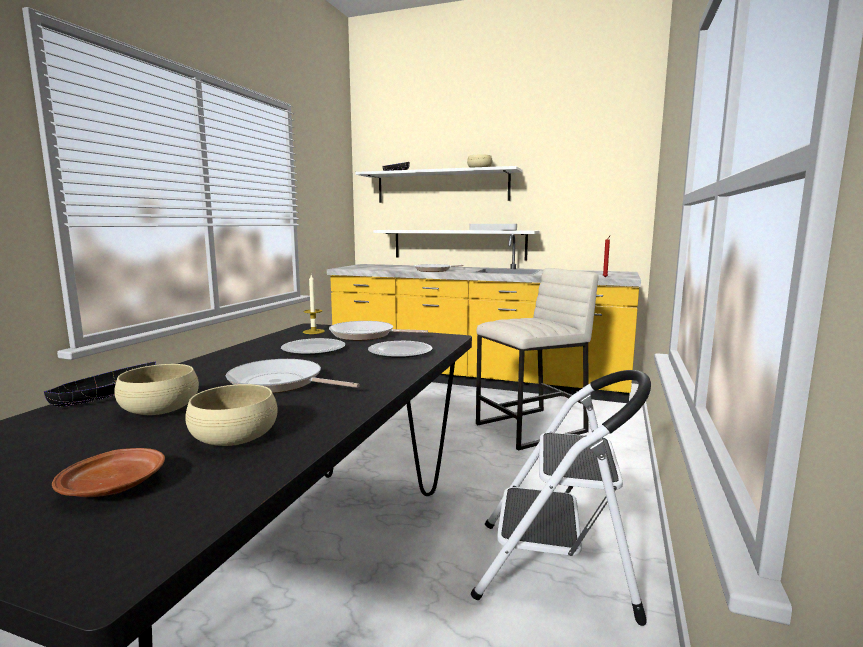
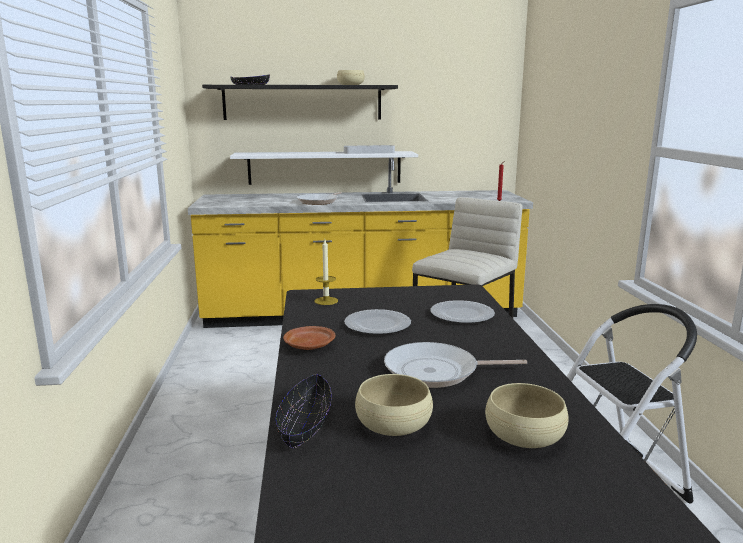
camera: 25 degrees left, 5 degrees up
brown plate [52,448,165,497] -> brown plate moved to [283,326,335,350]
frying pan [329,321,428,340] -> none
white shelf [355,166,522,203] -> black shelf [202,85,398,120]

